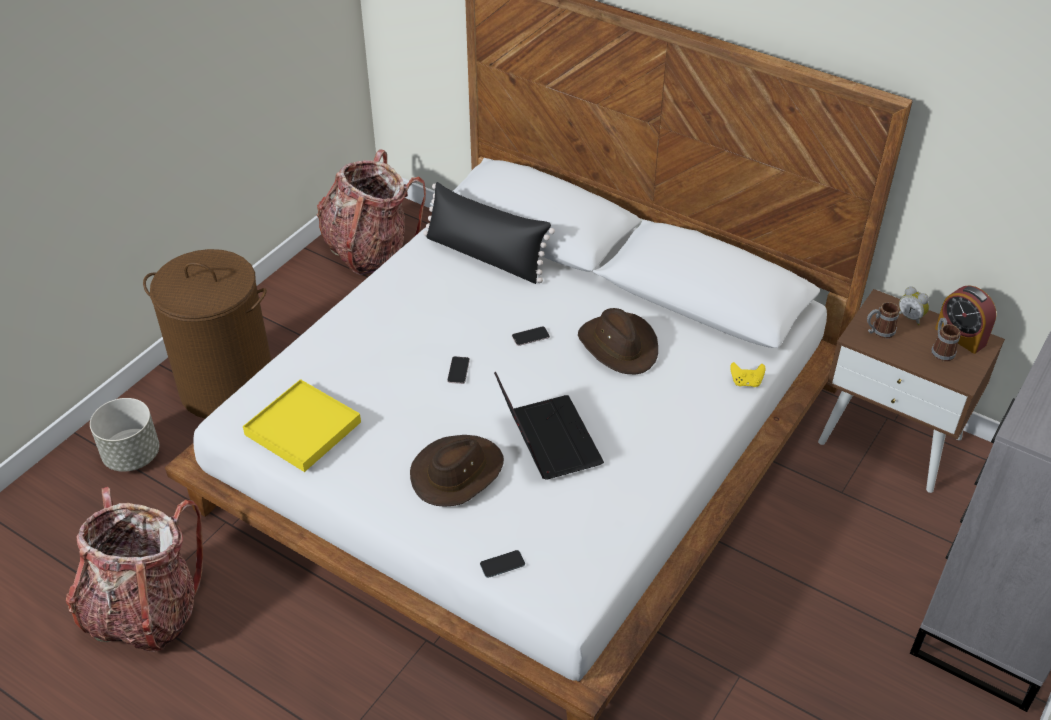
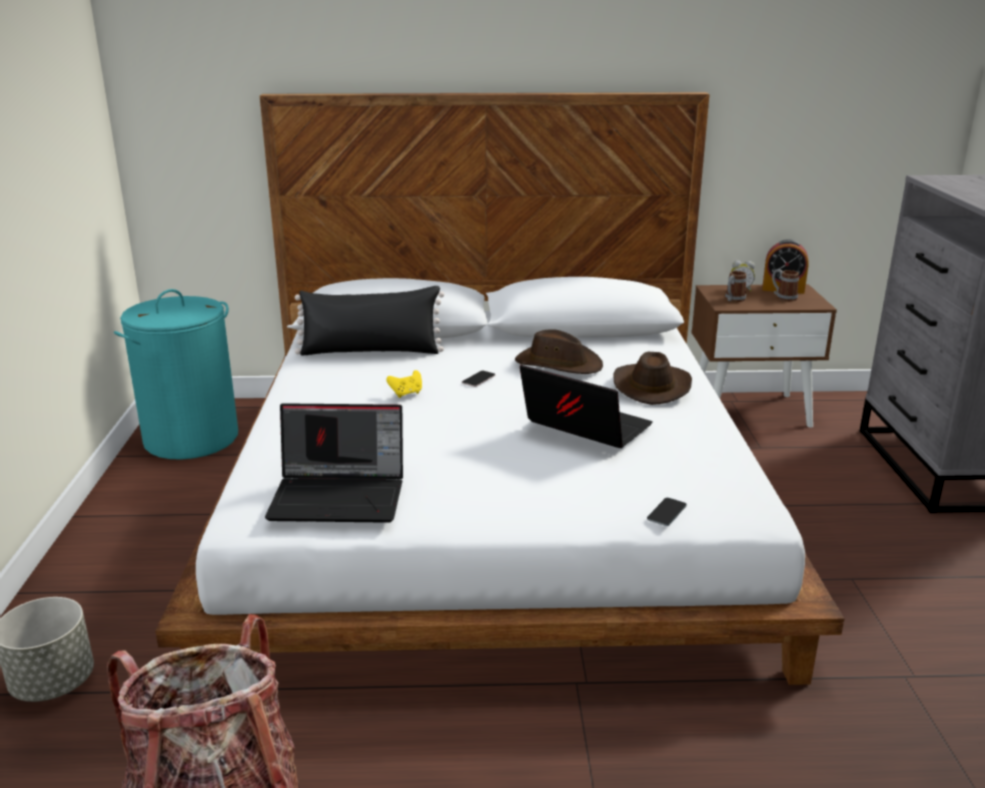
camera: 35 degrees left, 20 degrees down
brown laundry basket [143,249,272,419] -> none
yellow tray [243,379,361,472] -> laptop [265,403,403,523]
backpack [317,149,426,275] -> turquoise laundry basket [114,289,238,460]
brown hat [410,435,504,507] -> brown hat moved to [613,352,692,405]
phone [447,356,470,384] -> none
yellow game controller [730,362,765,387] -> yellow game controller moved to [386,370,422,398]

